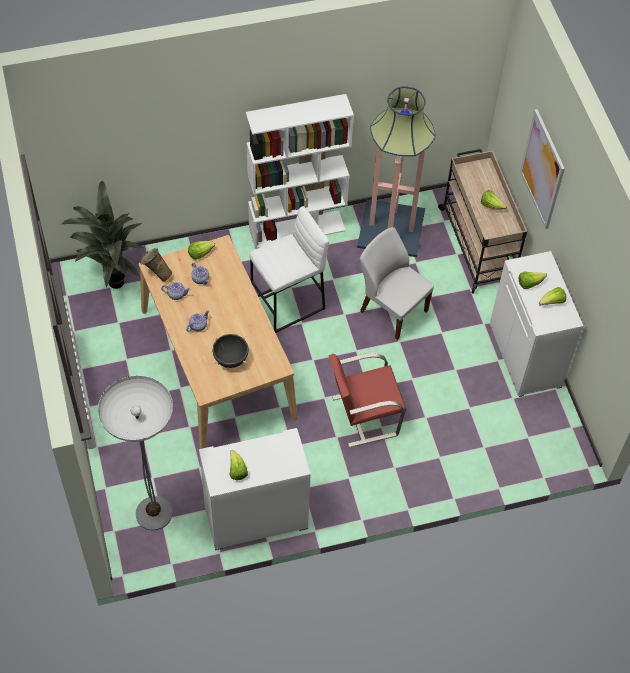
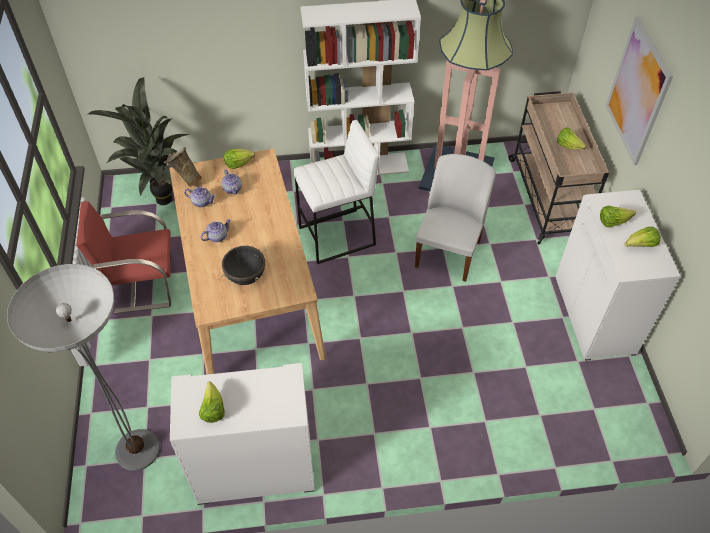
camera: 10 degrees right, 5 degrees down
red chair [328,353,406,448] -> red chair moved to [76,201,172,313]
white chair [360,227,434,340] -> white chair turned 60 degrees clockwise [415,154,496,282]

